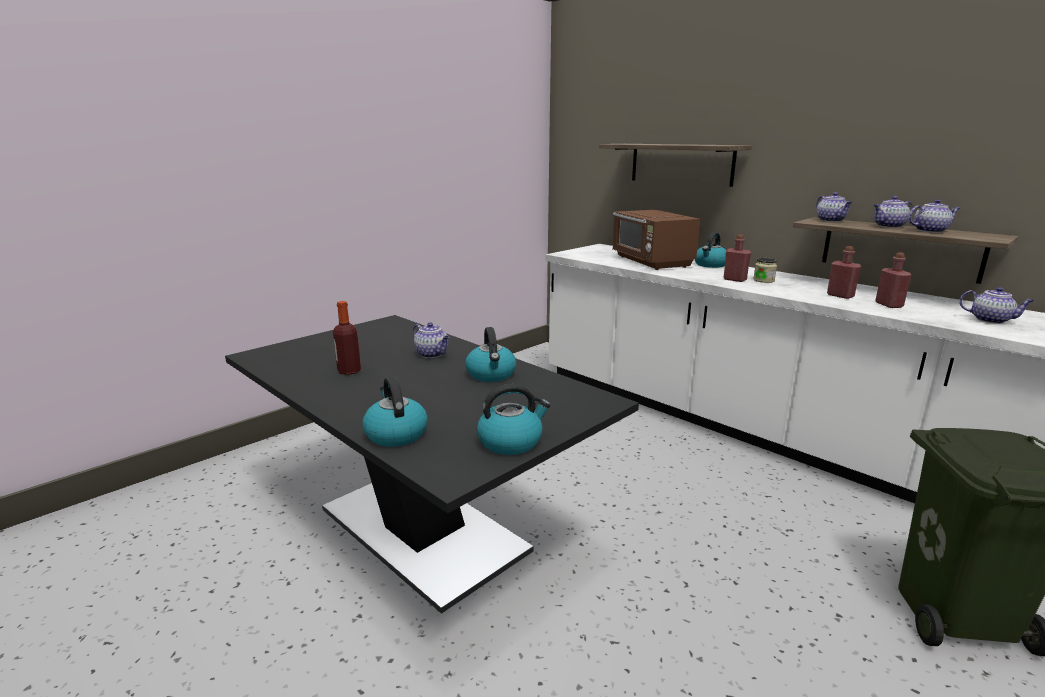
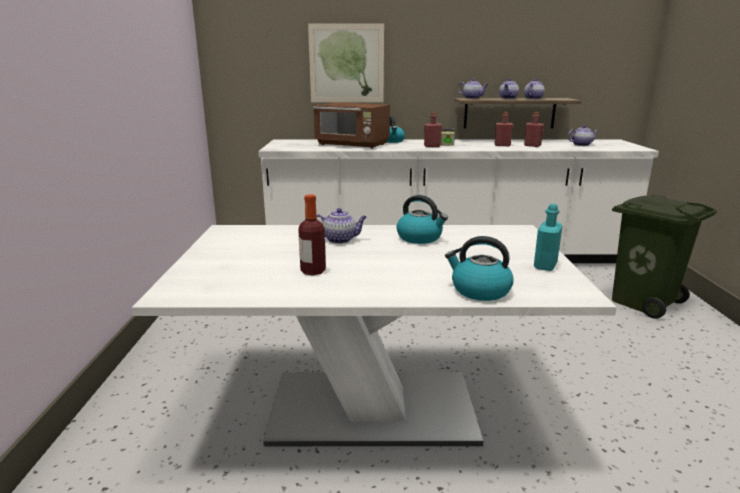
camera: 45 degrees left, 0 degrees up
black dining table [225,315,639,614] -> white dining table [132,225,617,446]
kettle [477,384,551,455] -> turquoise bottle [534,204,563,271]
shelf [599,144,752,187] -> picture [308,23,384,102]

